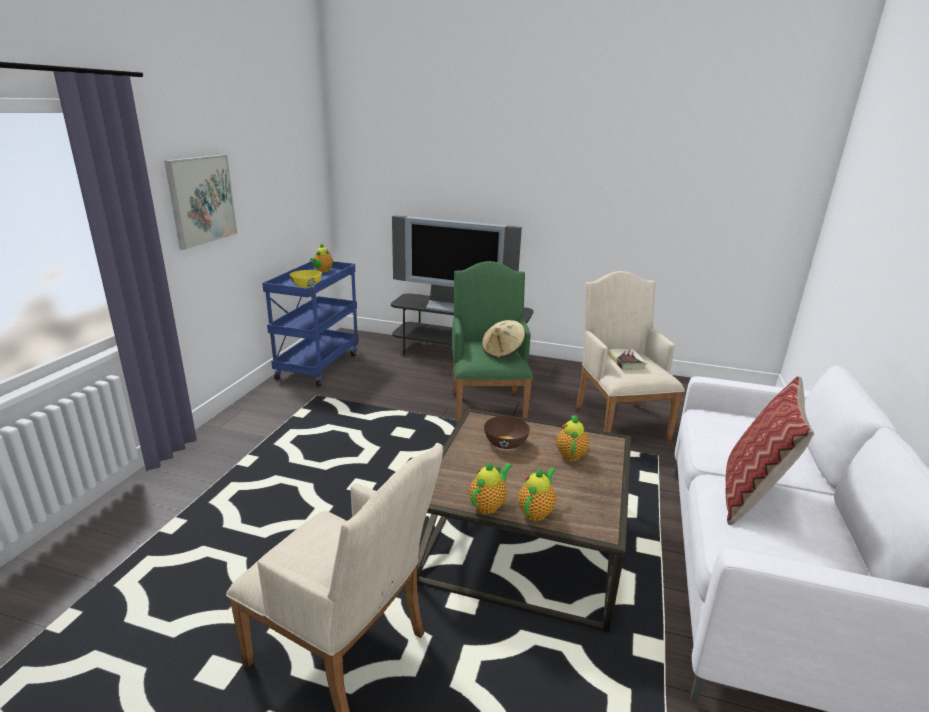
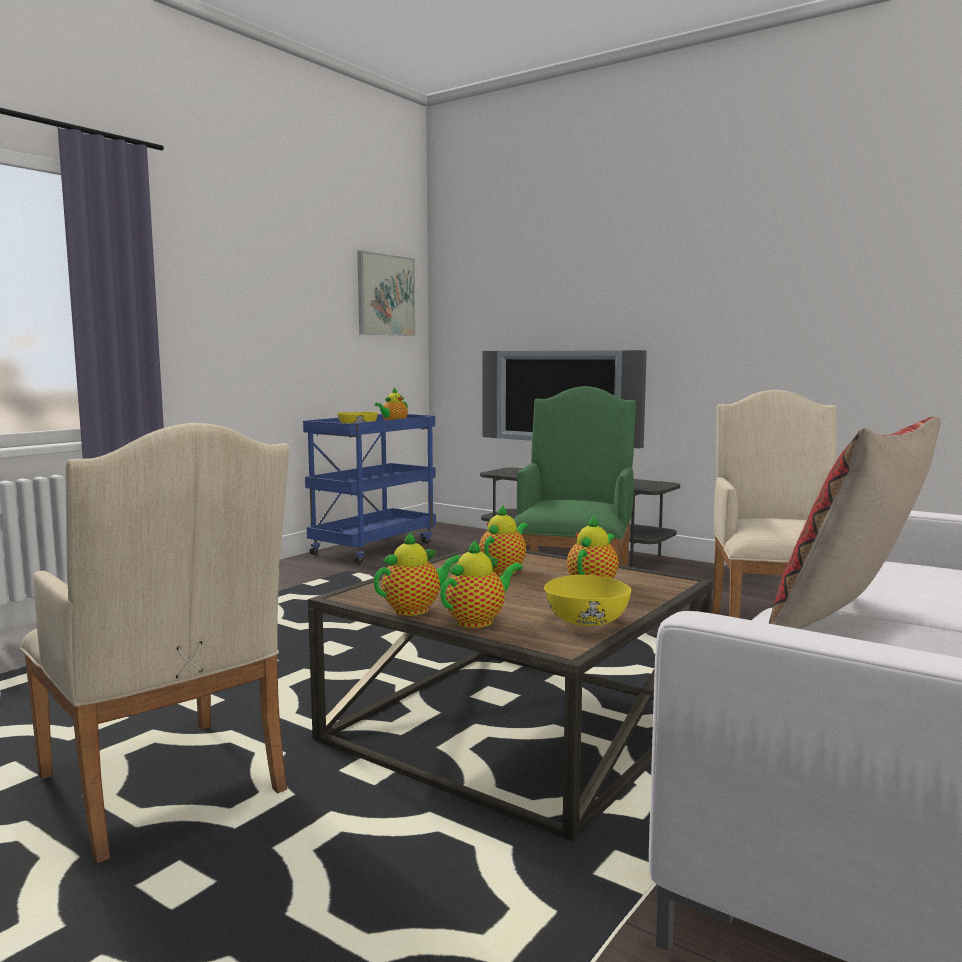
camera: 20 degrees right, 15 degrees down
picture [165,155,237,250] -> picture moved to [357,250,416,336]
beige hat [482,320,525,359] -> none
brown bowl [484,415,530,449] -> teapot [479,504,528,575]
book [607,348,647,370] -> none
none -> yellow bowl [544,575,631,626]

